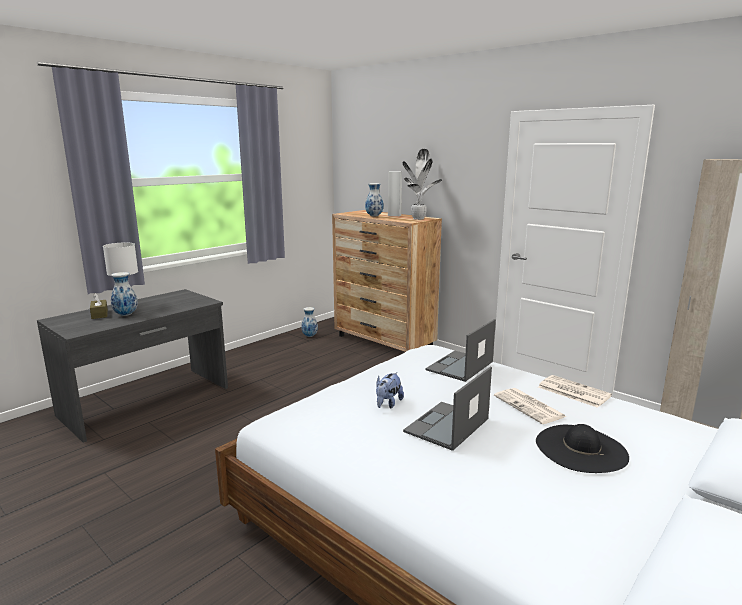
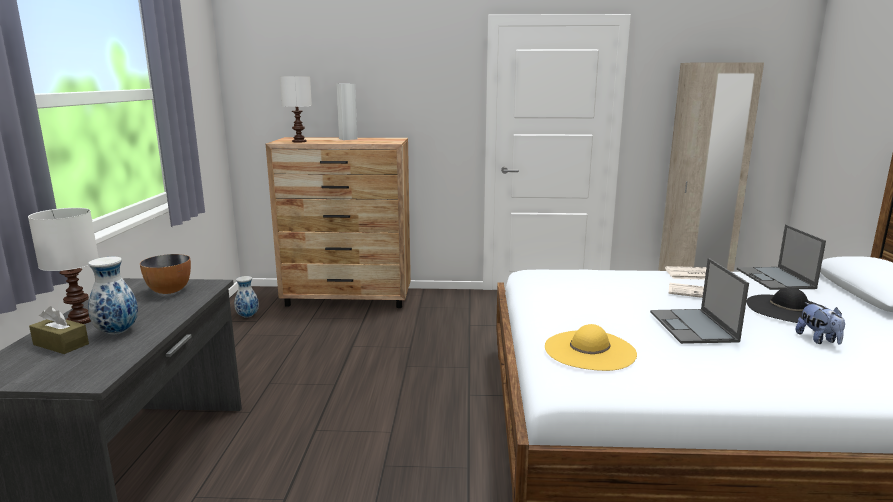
camera: 40 degrees left, 0 degrees up
vase [365,183,383,217] -> none
plush toy [376,372,404,409] -> plush toy moved to [796,302,845,345]
potted plant [403,149,442,220] -> none
laptop [425,319,496,382] -> laptop moved to [737,225,826,290]
none -> bowl [140,254,191,294]
none -> white table lamp [280,76,312,143]
none -> yellow hat [545,324,637,371]

